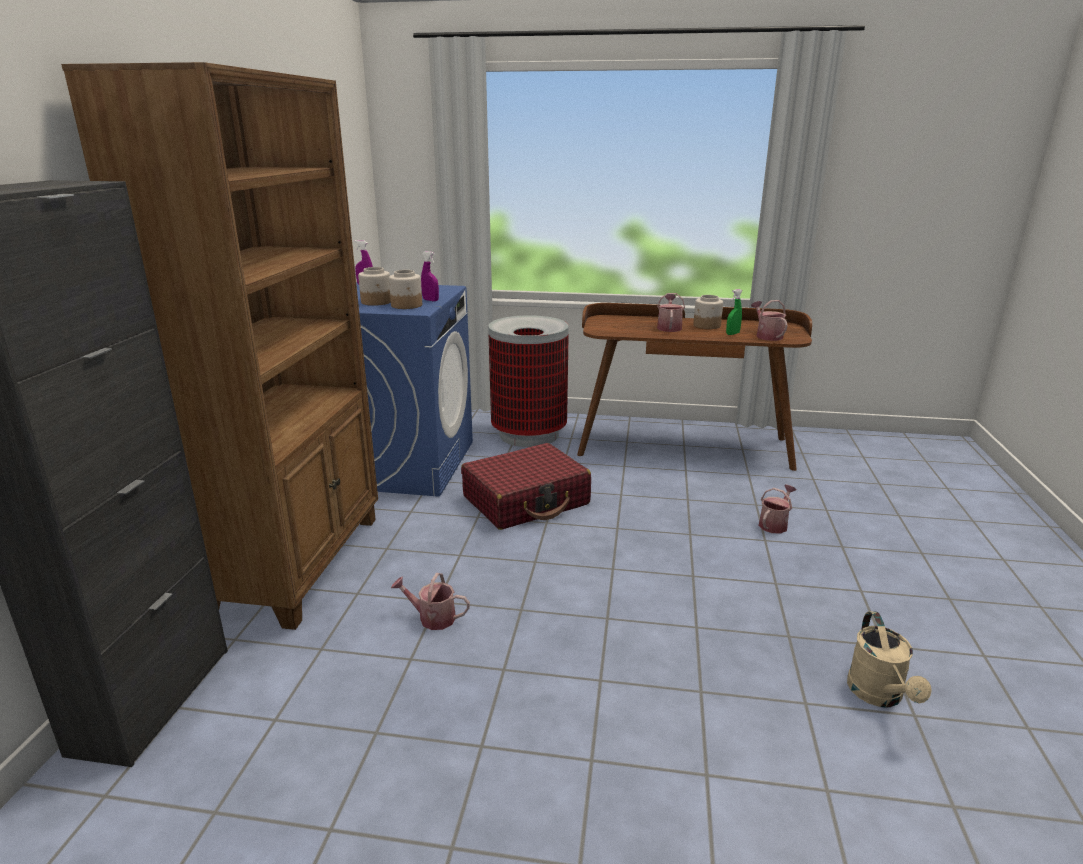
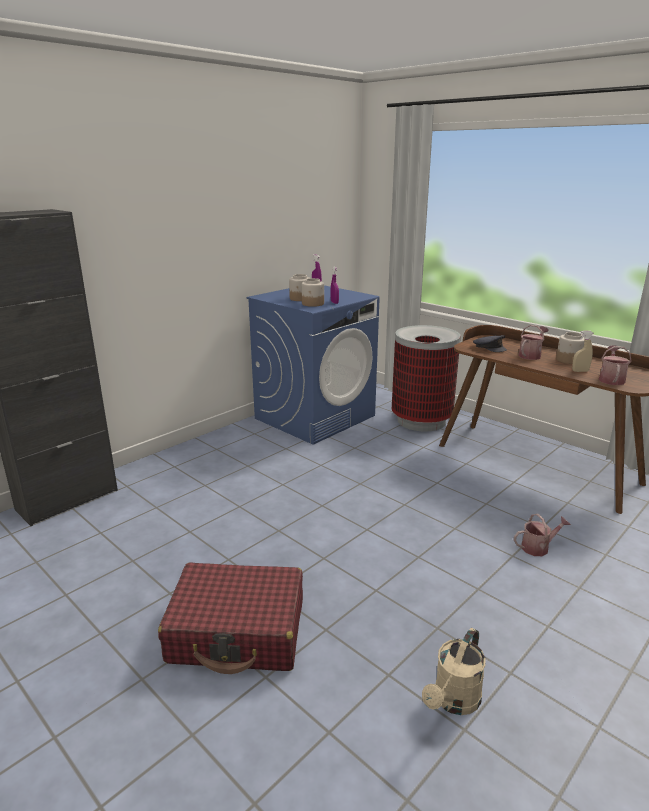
camera: 35 degrees right, 0 degrees up
brown bookcase [61,62,378,630] -> none
watering can [391,573,470,630] -> none
red suitcase [461,443,591,530] -> red suitcase moved to [158,562,303,674]
green spray bottle [726,289,742,335] -> beige spray bottle [572,331,593,372]
none -> grey cap [473,335,507,352]

